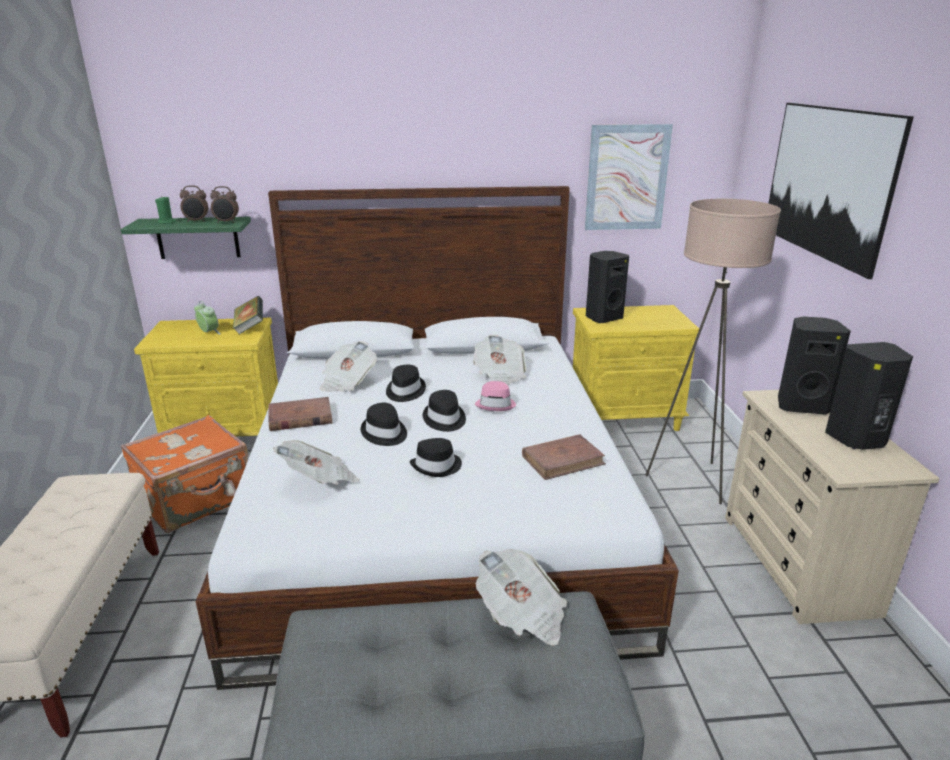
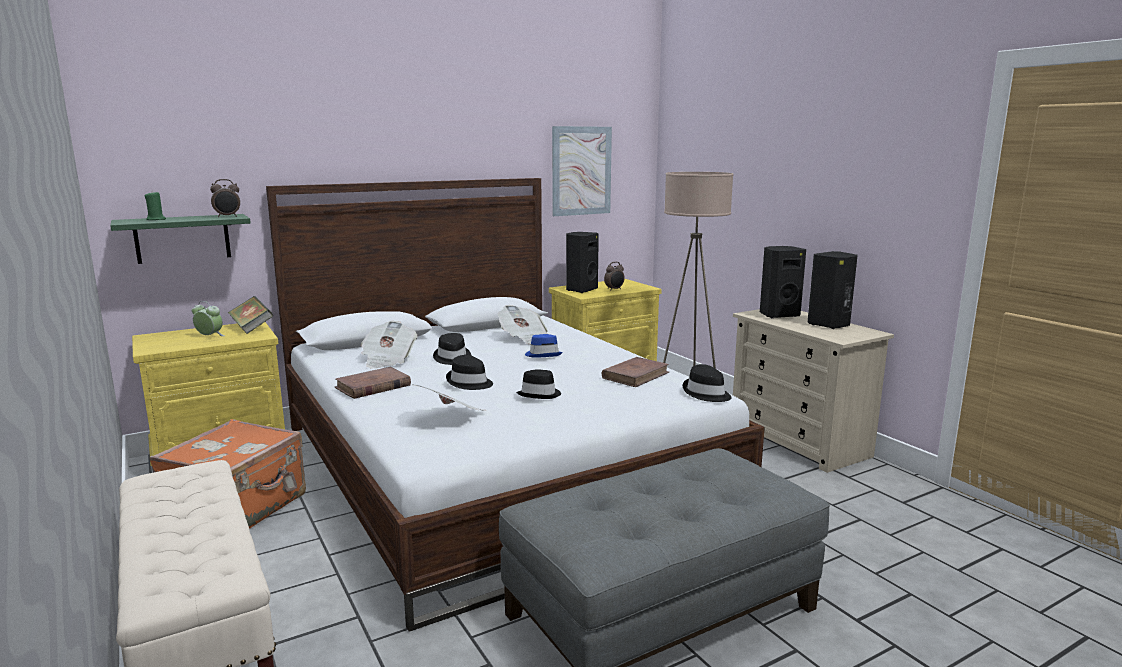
camera: 25 degrees left, 10 degrees down
alarm clock [180,185,208,222] -> alarm clock moved to [604,262,625,291]
black hat [423,390,466,432] -> black hat moved to [683,364,731,402]
pink hat [475,381,516,411] -> blue hat [525,334,563,357]
newspaper [475,549,567,646] -> none
picture [768,103,914,279] -> none

